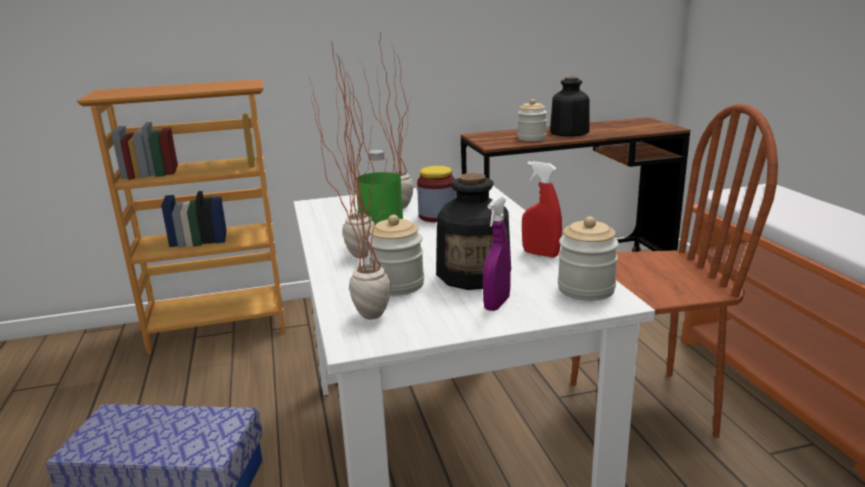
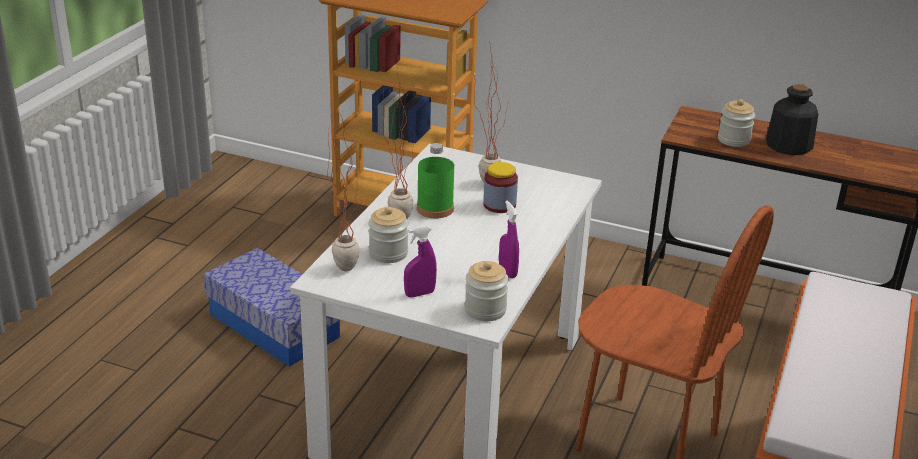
camera: 35 degrees right, 10 degrees up
bottle [436,173,511,290] -> none
red spray bottle [522,161,562,257] -> purple spray bottle [499,201,519,278]

